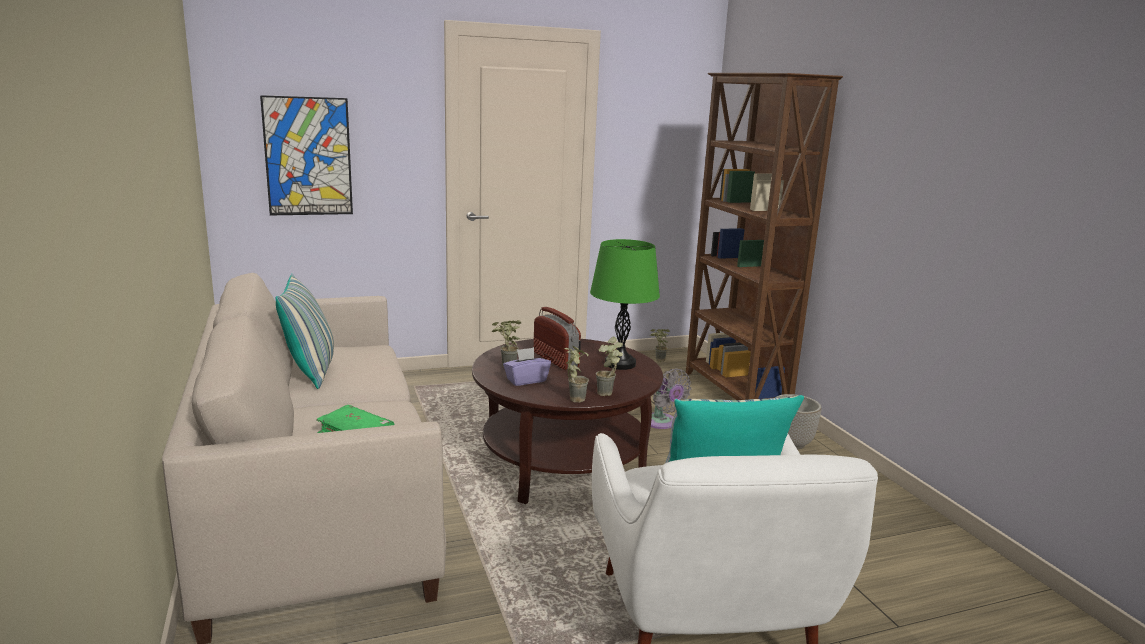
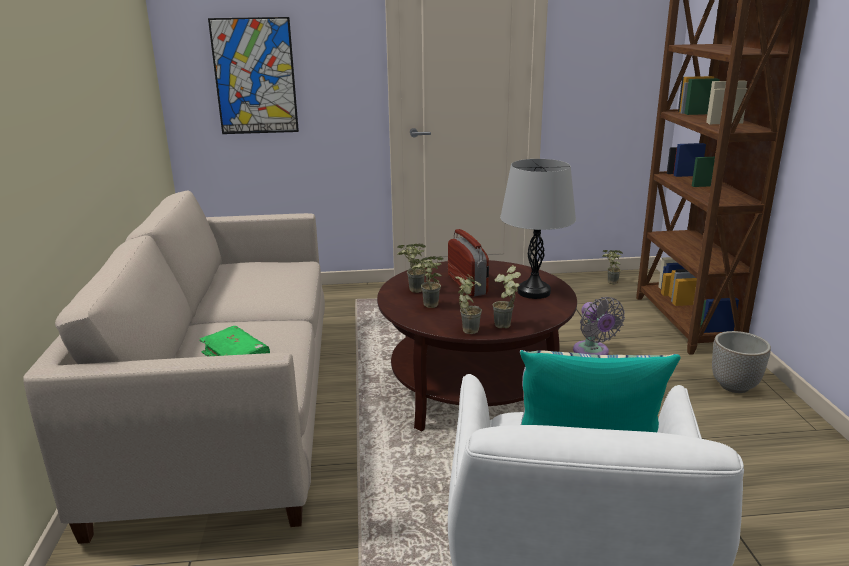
camera: 15 degrees right, 5 degrees up
pillow [276,273,334,389] -> none
purple tissue box [503,347,551,386] -> potted plant [411,256,443,308]
green table lamp [590,239,660,370] -> grey table lamp [500,159,576,299]

